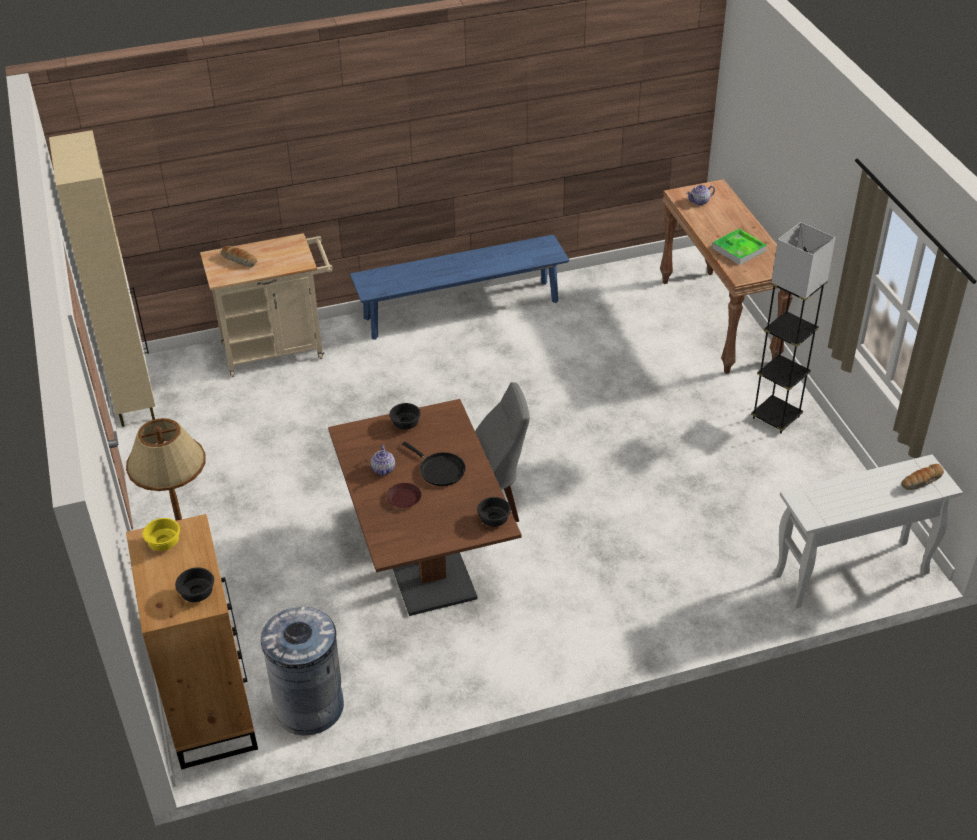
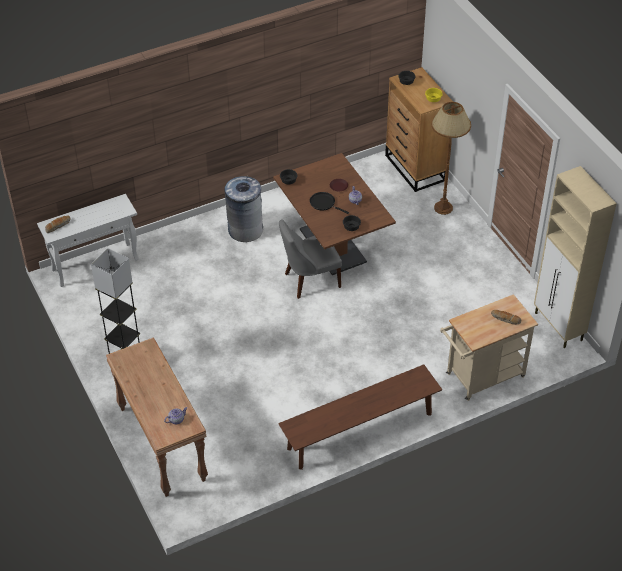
camera: 170 degrees right, 5 degrees up
grey trash can [261,607,344,736] -> grey trash can moved to [224,176,263,242]
blue bench [350,234,569,340] -> brown bench [278,364,442,470]
tray [712,228,767,265] -> none

